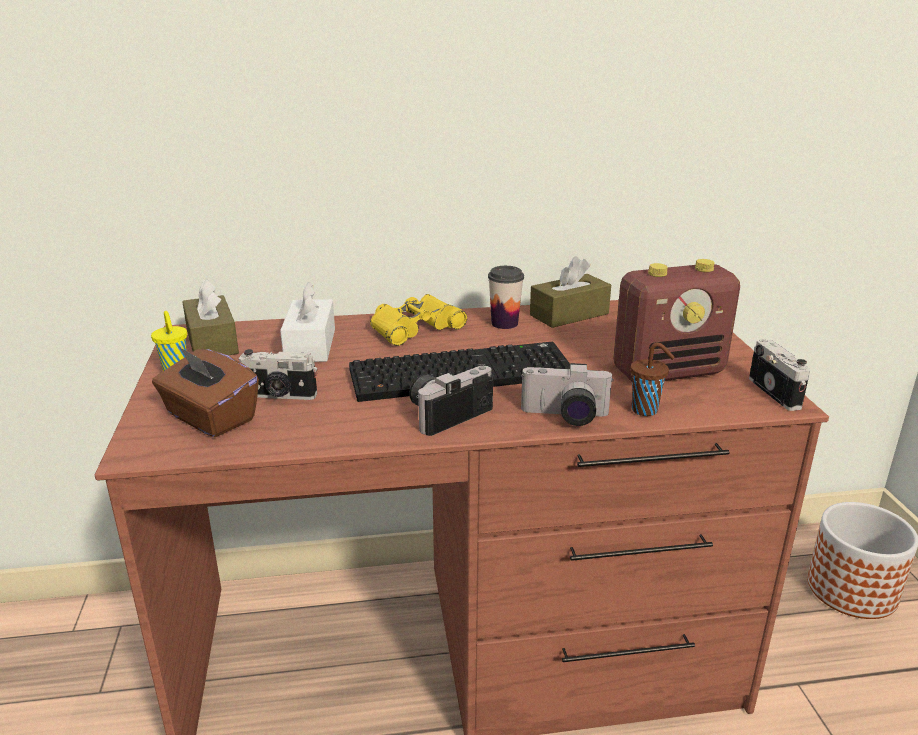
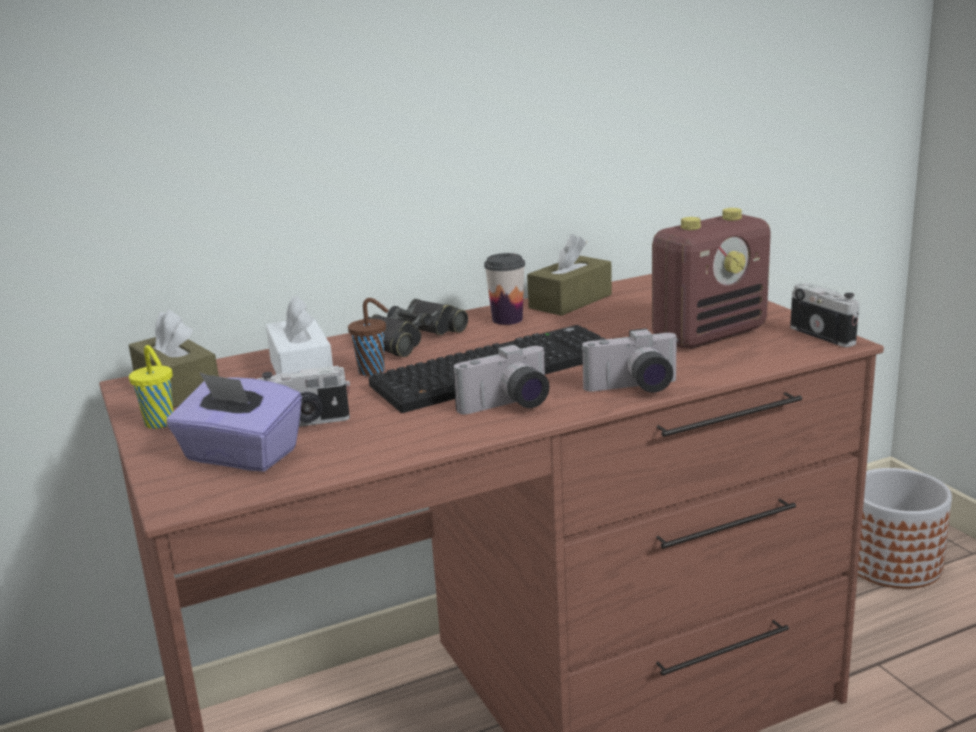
camera: 15 degrees left, 5 degrees down
brown tissue box [152,346,259,437] -> purple tissue box [166,372,302,472]
yellow binoculars [370,294,467,346] -> black binoculars [362,299,468,357]
camera [409,366,494,436] -> camera turned 150 degrees counterclockwise [453,344,549,414]
brown cup [631,342,675,416] -> brown cup moved to [348,298,389,376]

